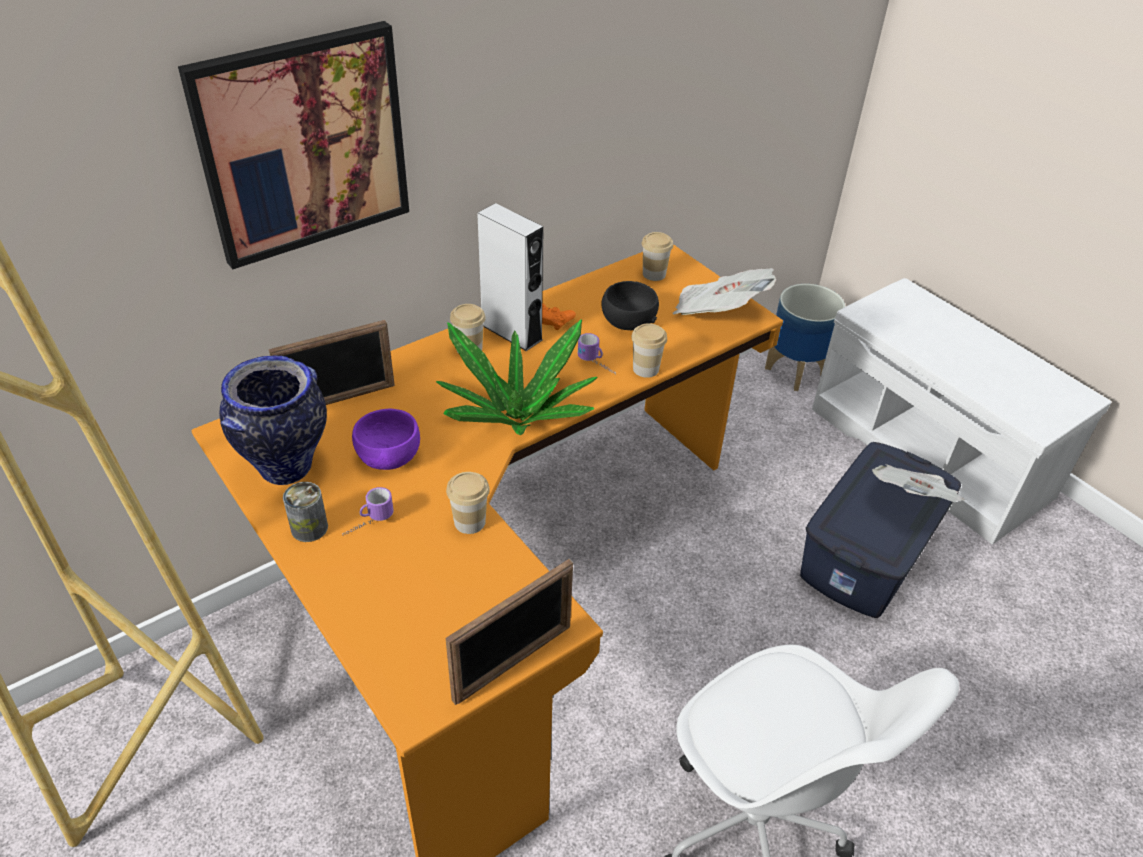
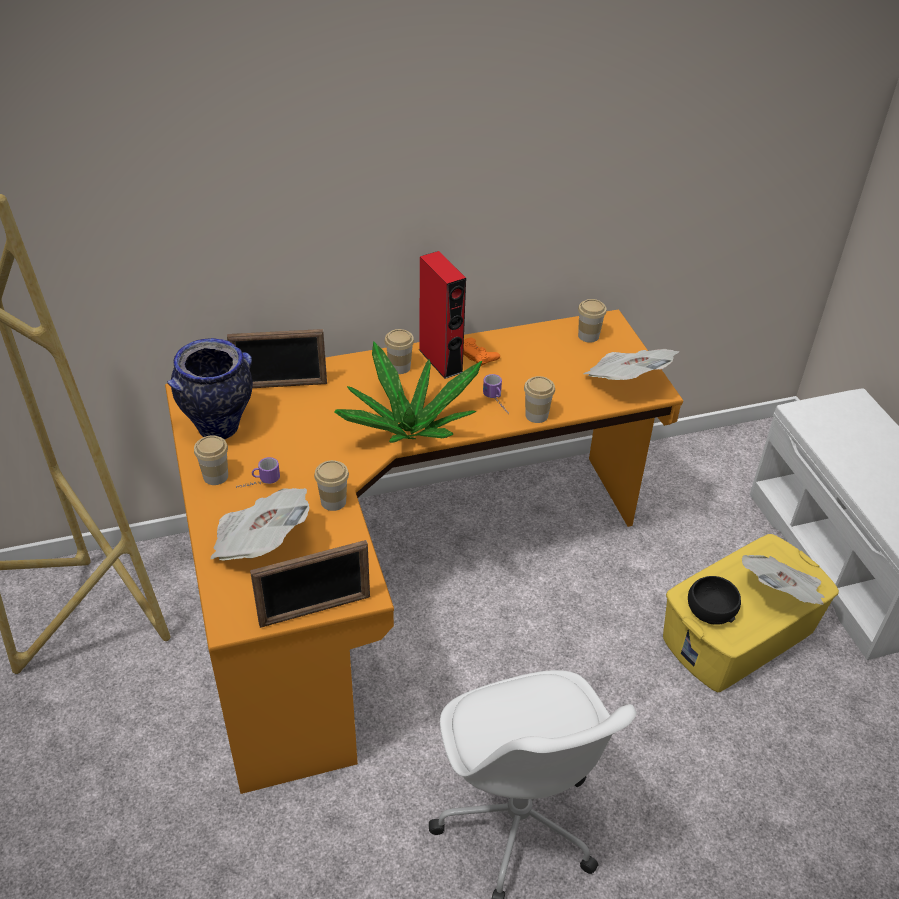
camera: 20 degrees right, 0 degrees up
picture [178,21,409,269] -> none
can [283,482,328,542] -> cup [194,435,228,485]
purple bowl [352,409,420,470] -> none
grey speaker [477,203,543,351] -> red speaker [418,251,466,379]
black bowl [601,281,659,330] -> black bowl moved to [688,576,741,625]
planter [765,284,845,391] -> none
blue storage box [800,442,961,618] -> yellow storage box [663,534,839,692]
none -> newspaper [211,488,310,560]

